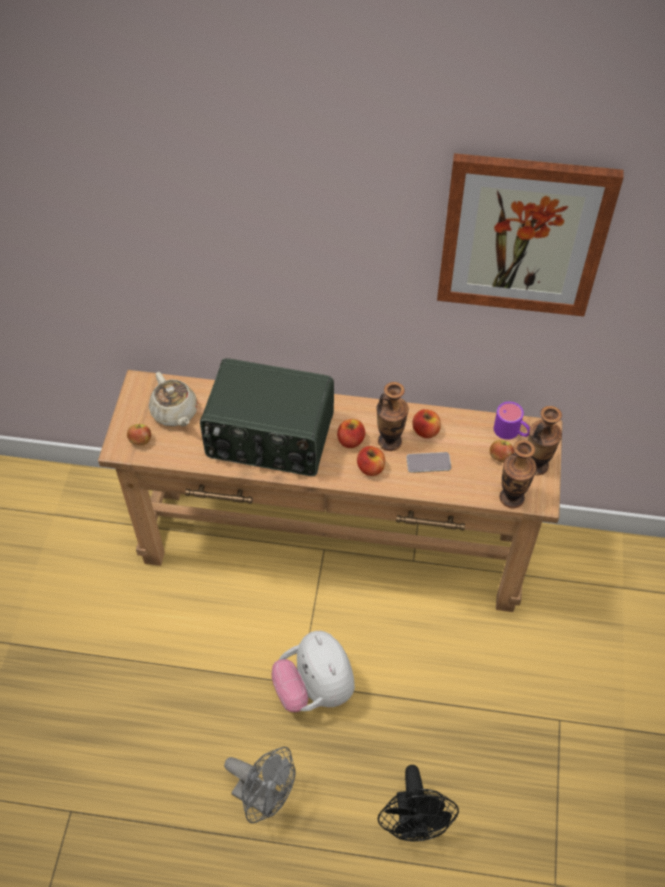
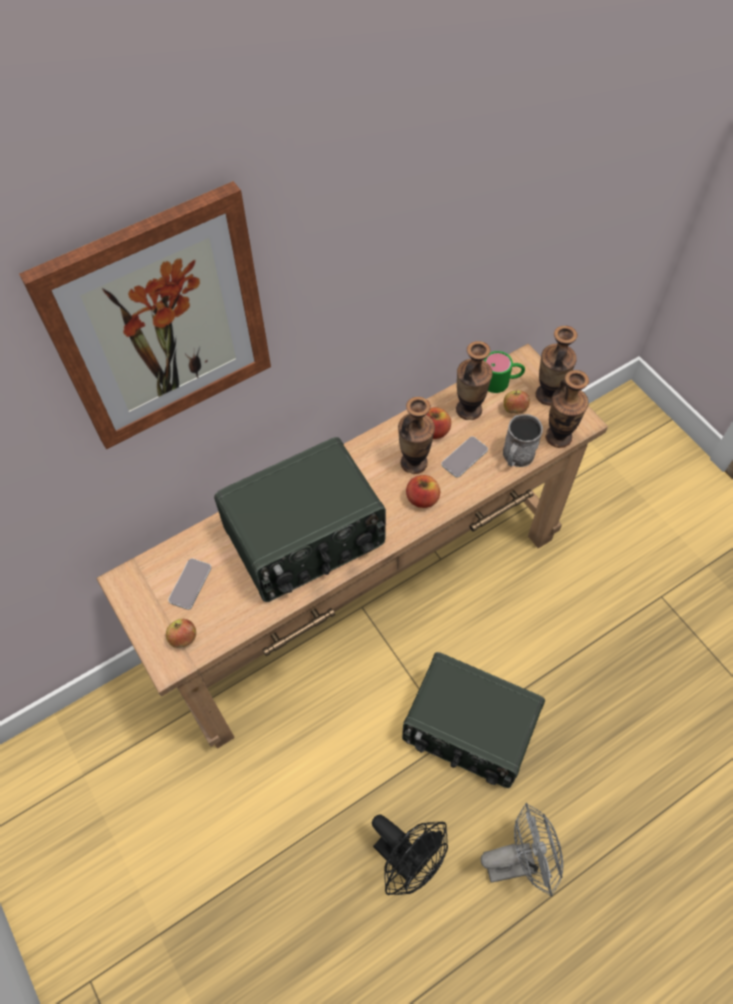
camera: 40 degrees left, 5 degrees up
beige teapot [149,372,198,427] -> phone [168,558,211,610]
plush toy [272,631,355,712] -> radio [402,652,545,788]
apple [337,419,365,448] -> none
black fan [378,765,459,842] -> black fan moved to [372,815,448,895]
picture [437,153,624,317] -> picture moved to [19,181,271,450]
purple mug [494,402,530,440] -> green mug [484,351,525,393]
none -> vase [456,341,492,420]
none -> grey mug [503,414,543,467]

